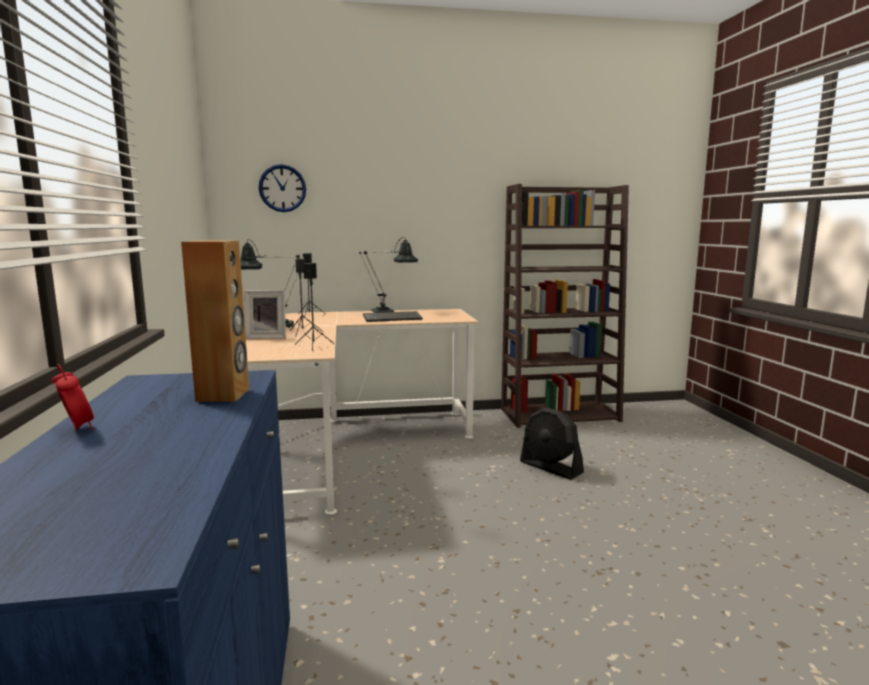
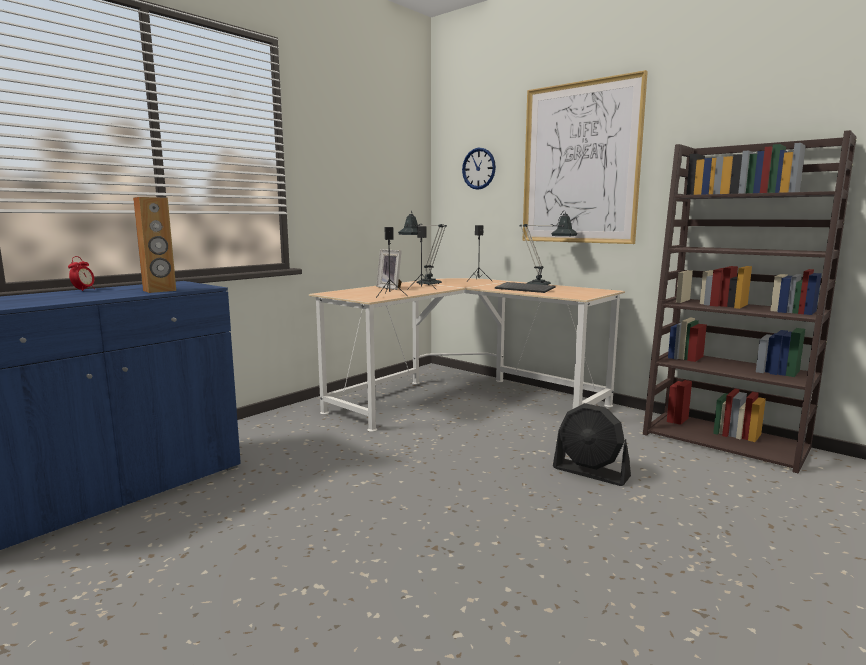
camera: 50 degrees right, 0 degrees up
black fan [520,407,584,480] -> black fan turned 60 degrees counterclockwise [553,403,631,486]
none -> picture [522,70,648,244]

